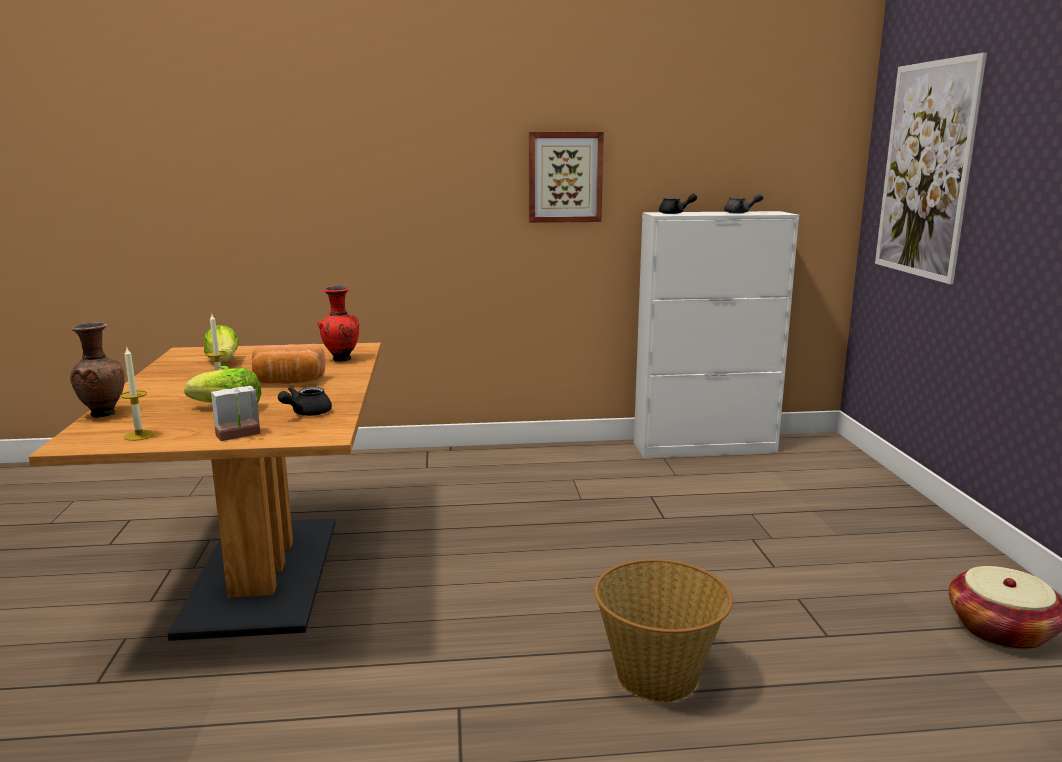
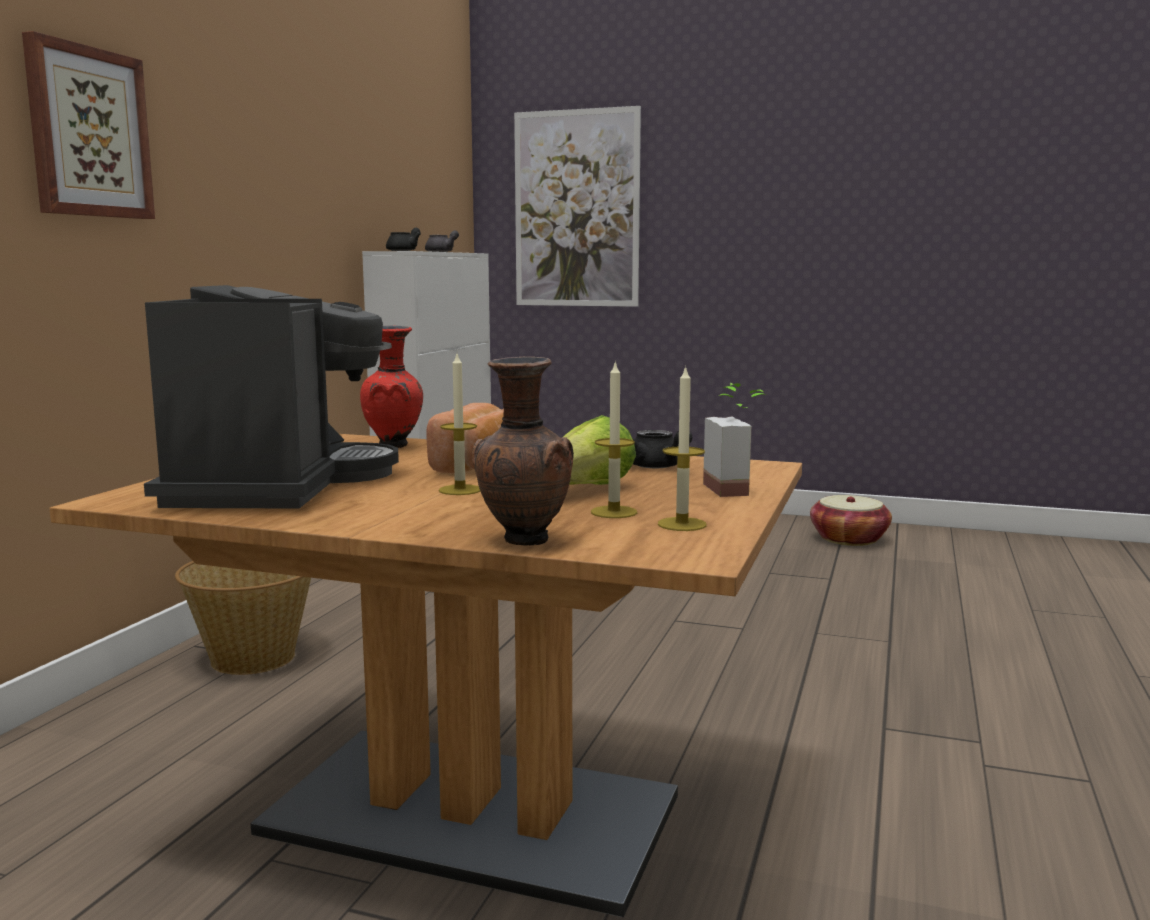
camera: 65 degrees left, 5 degrees down
lettuce [204,325,240,362] -> coffee machine [144,285,399,509]
picture [529,132,604,223] -> picture moved to [22,31,155,219]
basket [594,559,733,702] -> basket moved to [175,561,311,675]
none -> candle [591,361,637,518]

